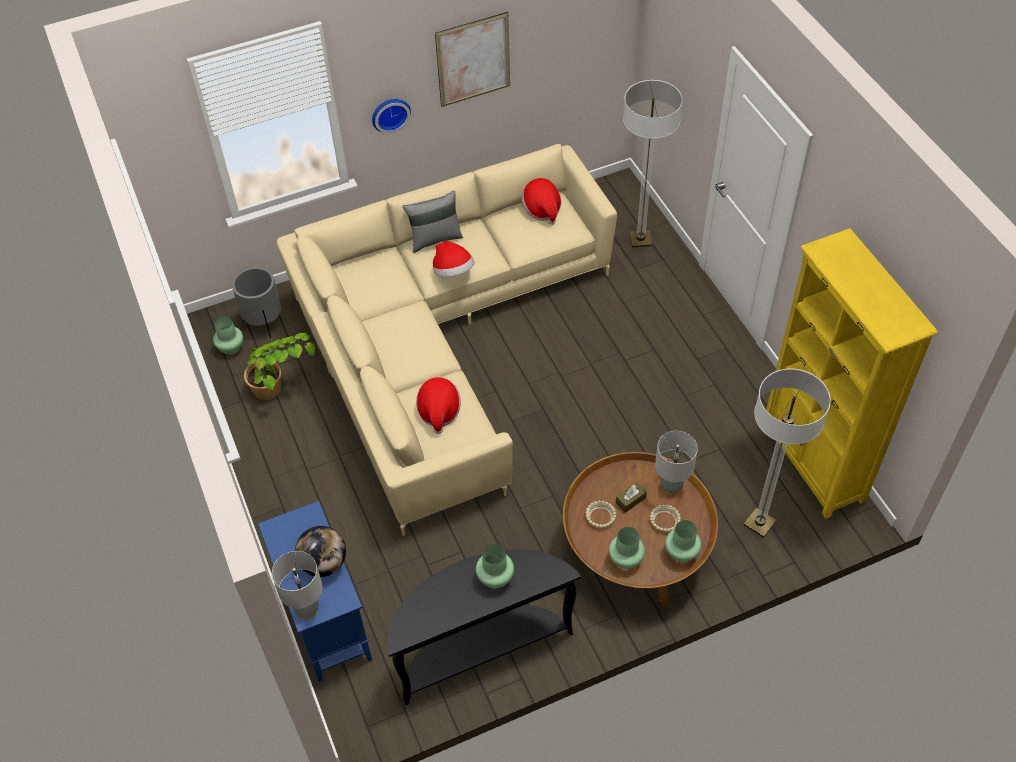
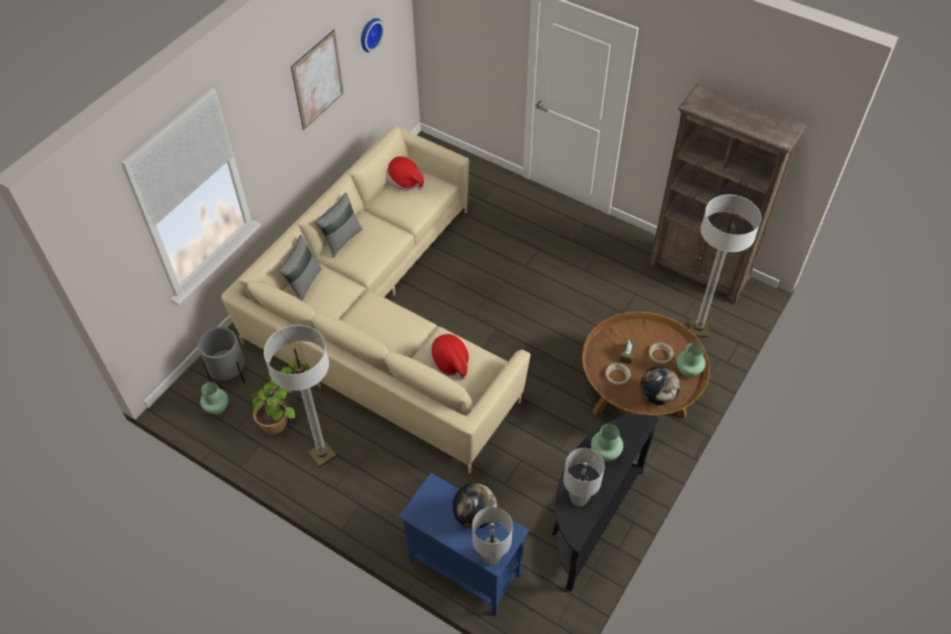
camera: 35 degrees left, 0 degrees up
wall clock [372,99,411,134] -> wall clock moved to [361,18,384,52]
hat [433,241,474,277] -> none
green vase [609,527,645,569] -> globe [641,366,680,405]
floor lamp [623,80,683,248] -> floor lamp moved to [264,325,336,467]
grey table lamp [655,431,698,496] -> grey table lamp moved to [563,448,605,506]
yellow bookcase [766,228,938,519] -> brown bookcase [649,83,807,304]
none -> grey pillow [278,235,322,301]

